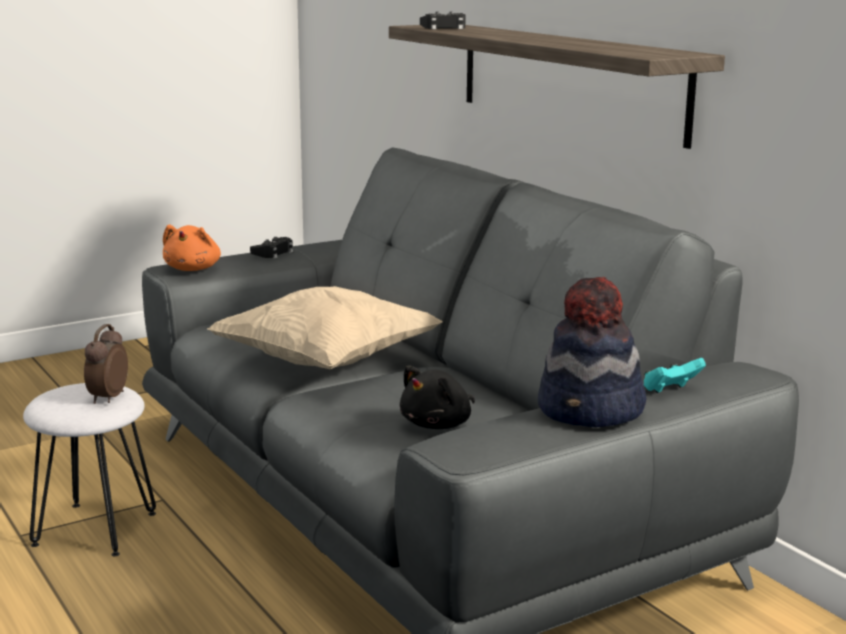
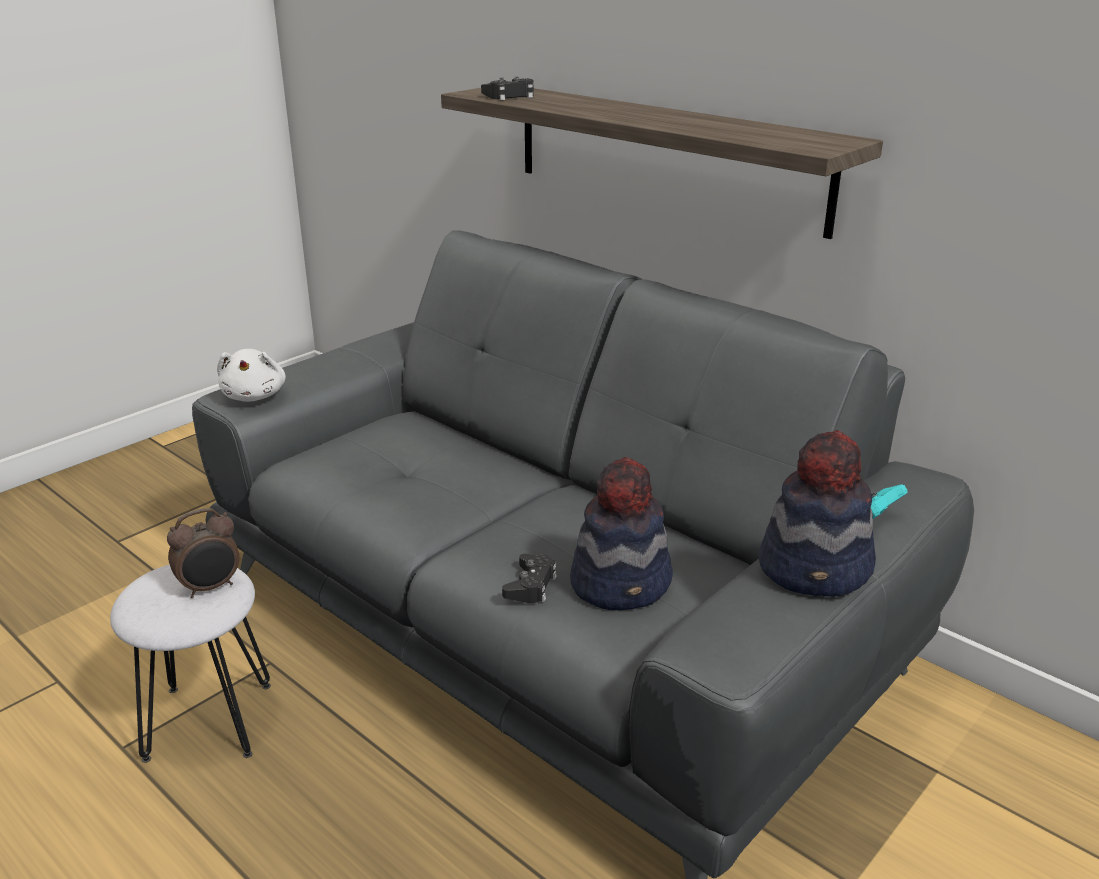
camera: 15 degrees left, 10 degrees up
alarm clock [84,324,128,404] -> alarm clock turned 120 degrees counterclockwise [167,508,240,598]
orange plush toy [163,224,221,271] -> white plush toy [217,349,286,402]
beige pillow [207,286,443,369] -> none
black game controller [250,237,293,259] -> black game controller moved to [502,554,557,603]
black plush toy [400,365,475,429] -> hat [570,457,673,610]

